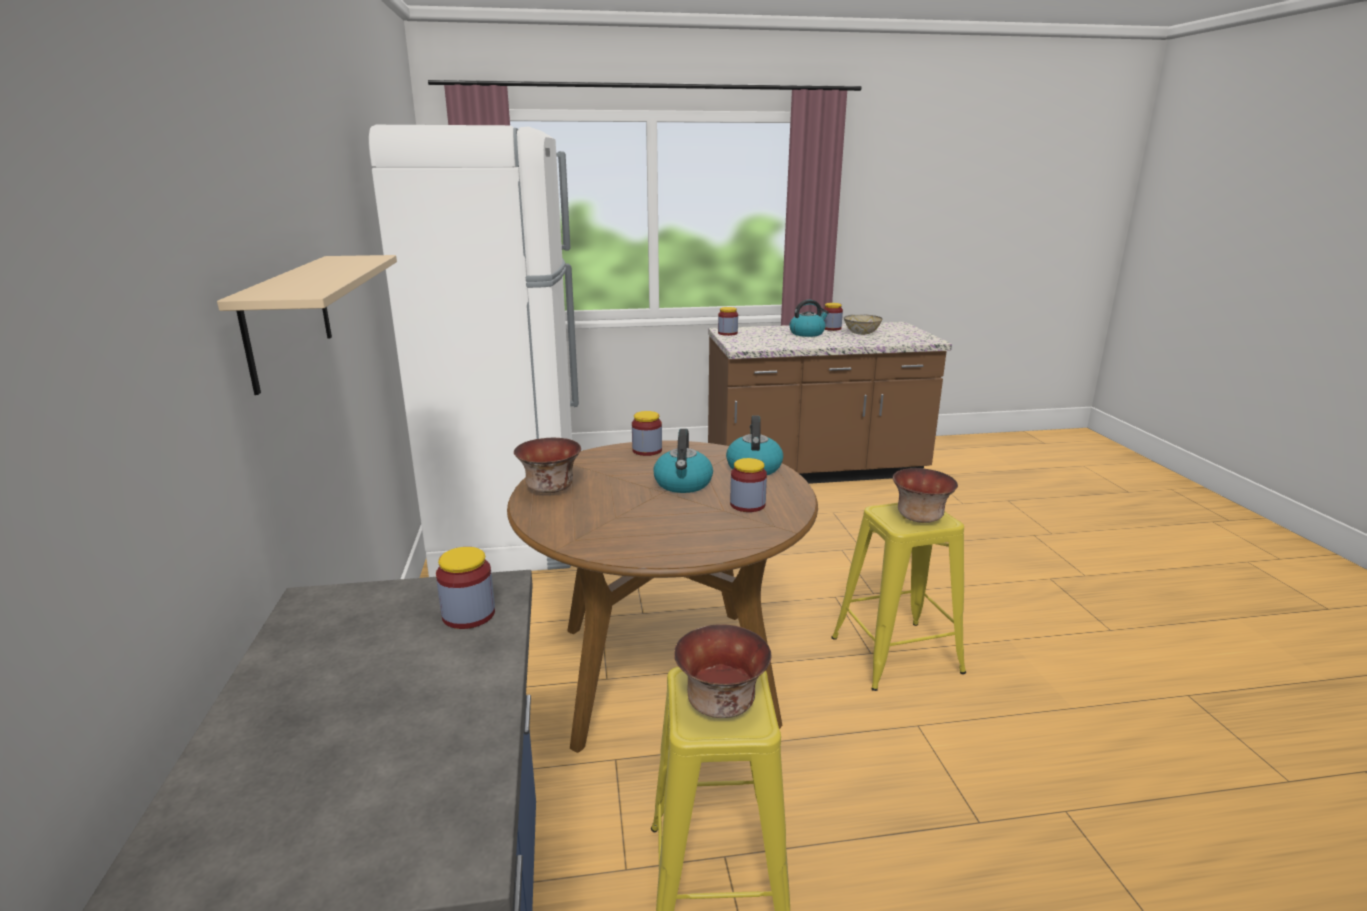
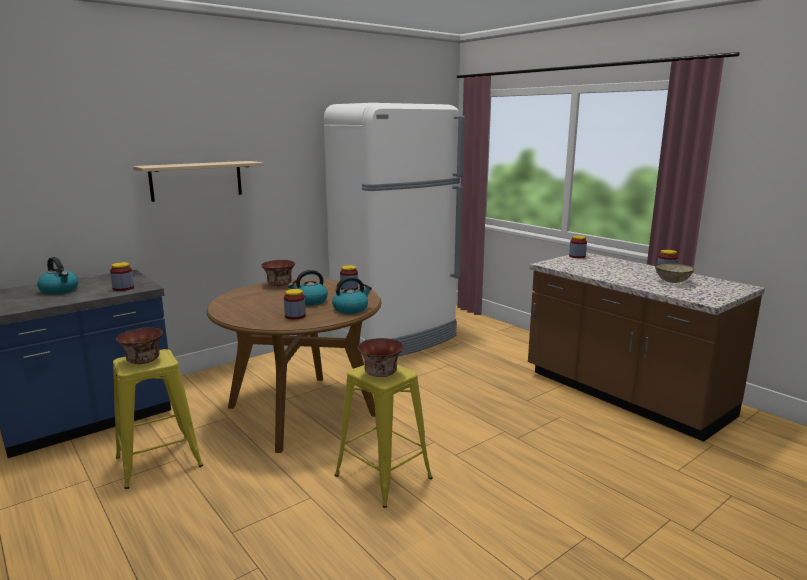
camera: 60 degrees right, 5 degrees down
kettle [789,300,829,337] -> kettle moved to [37,257,78,294]

